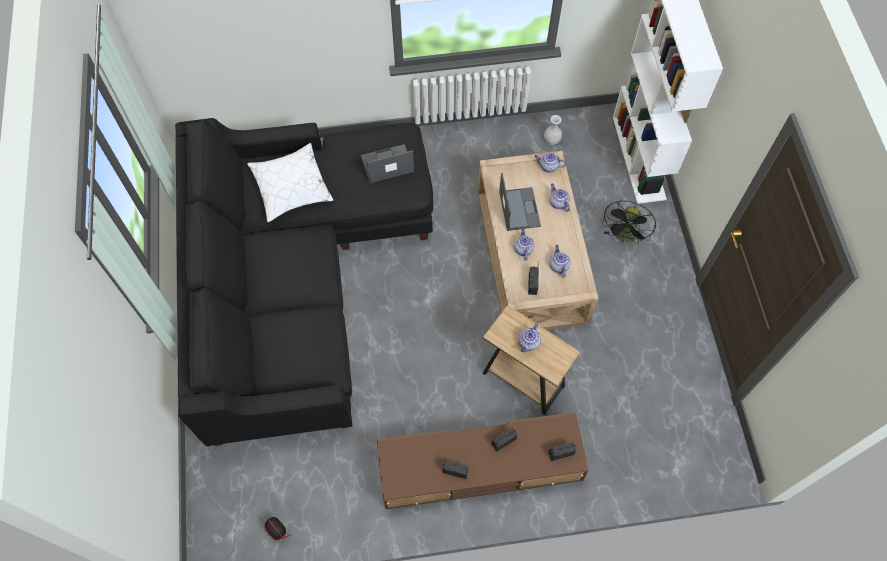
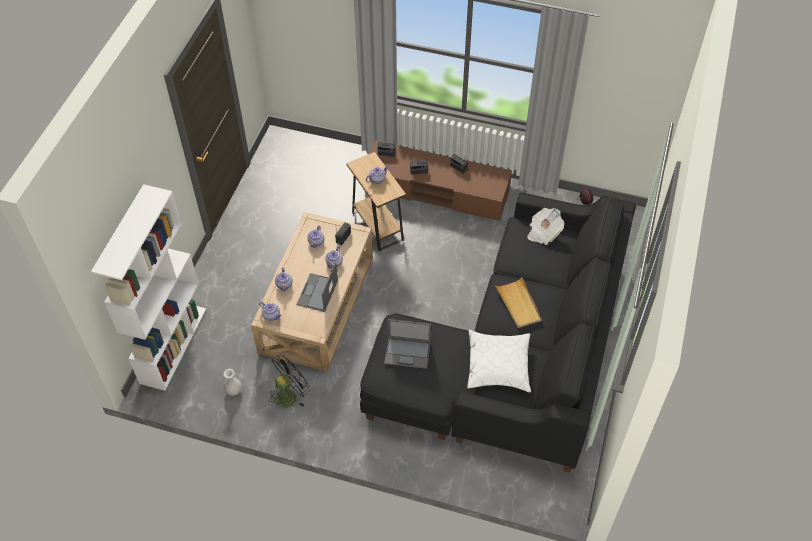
camera: 155 degrees left, 10 degrees down
black fan [602,201,656,245] -> black fan moved to [268,355,310,408]
none -> beige tray [495,277,542,328]
none -> newspaper [527,208,564,245]

